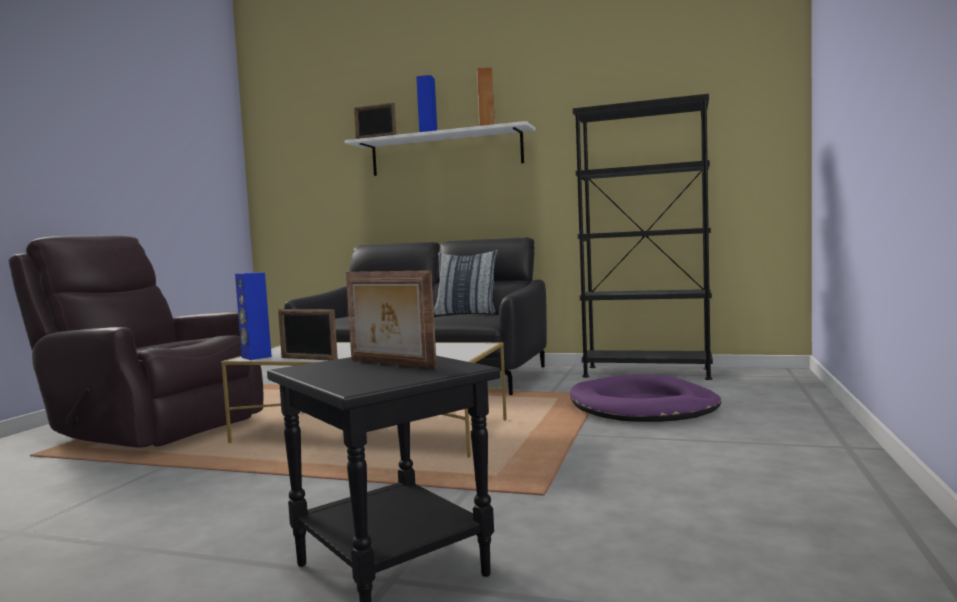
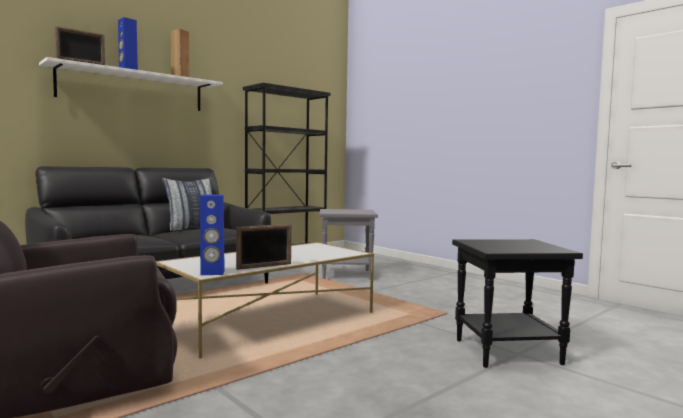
camera: 60 degrees left, 0 degrees up
picture frame [346,270,437,369] -> none
purple dog bed [570,374,721,422] -> grey side table [319,209,378,280]

